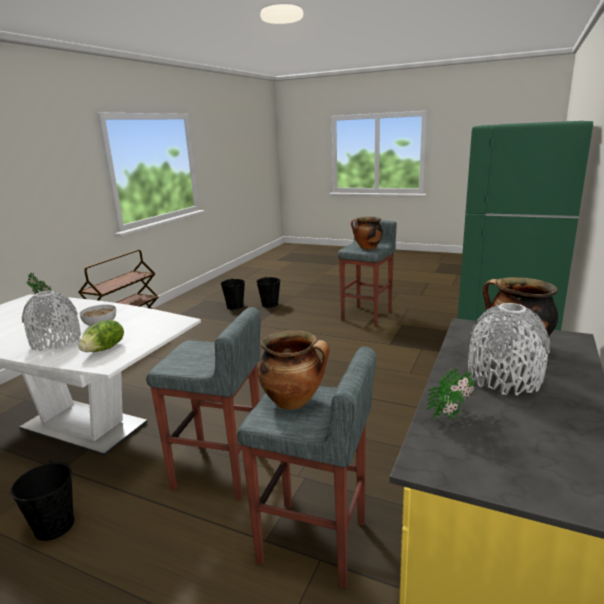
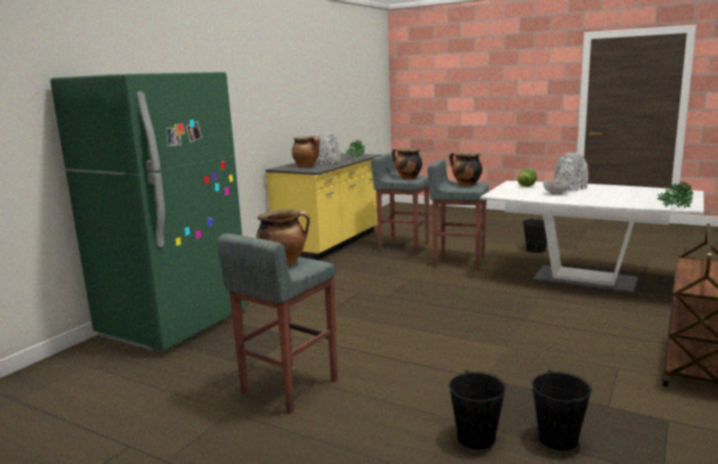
camera: 175 degrees left, 5 degrees down
none -> cooking pot [449,152,483,186]

